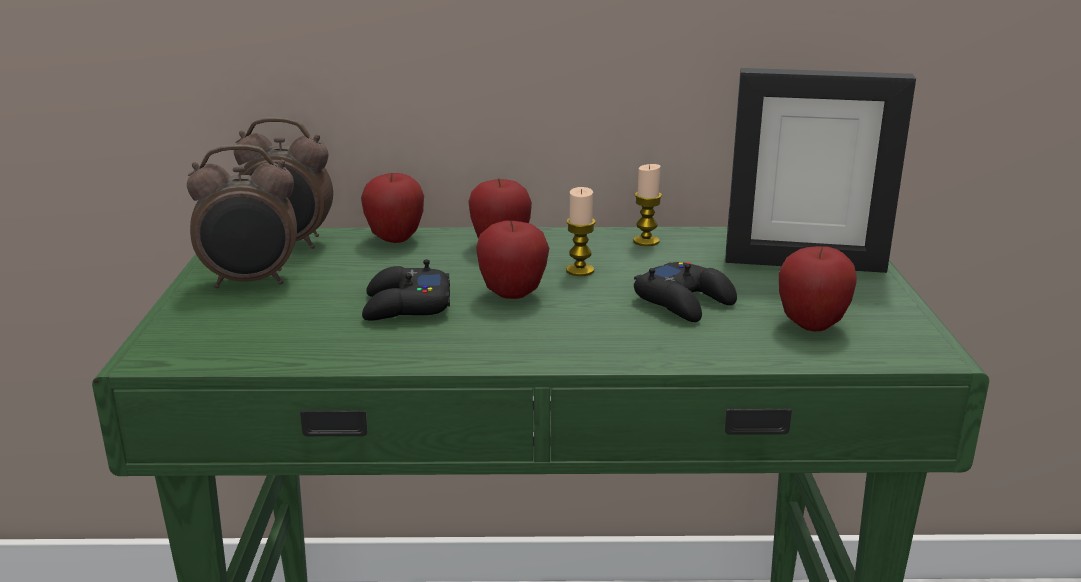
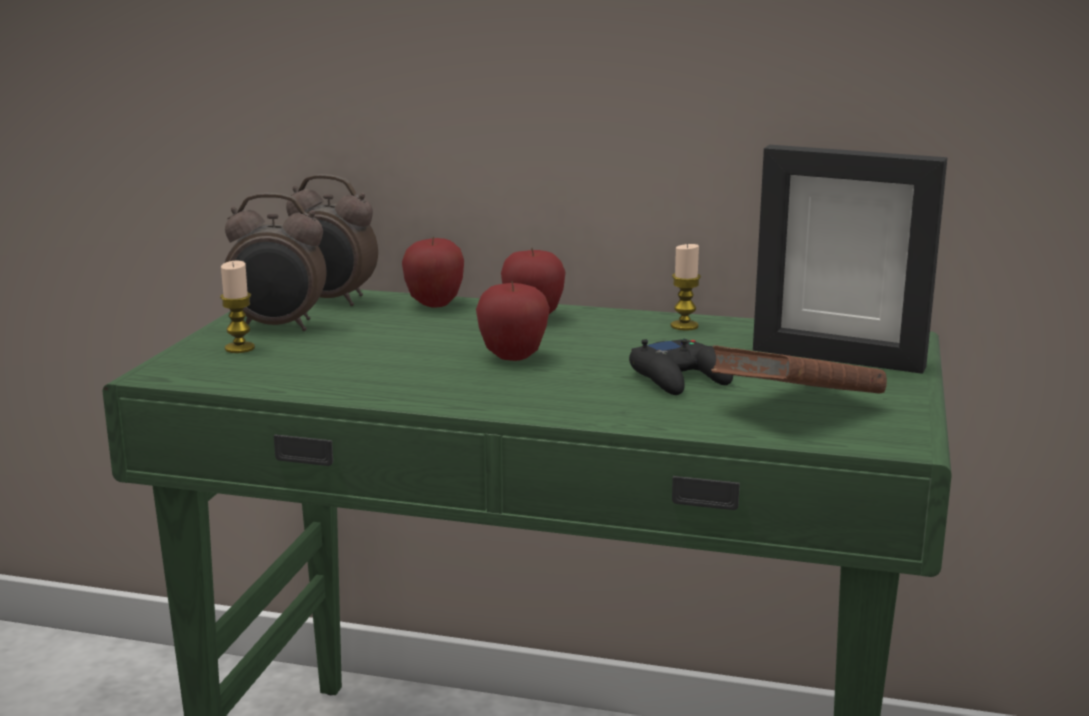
camera: 15 degrees right, 5 degrees down
black game controller [362,259,450,321] -> none
candle [566,187,596,276] -> candle moved to [220,261,255,353]
apple [779,246,857,331] -> brown book [711,345,887,393]

